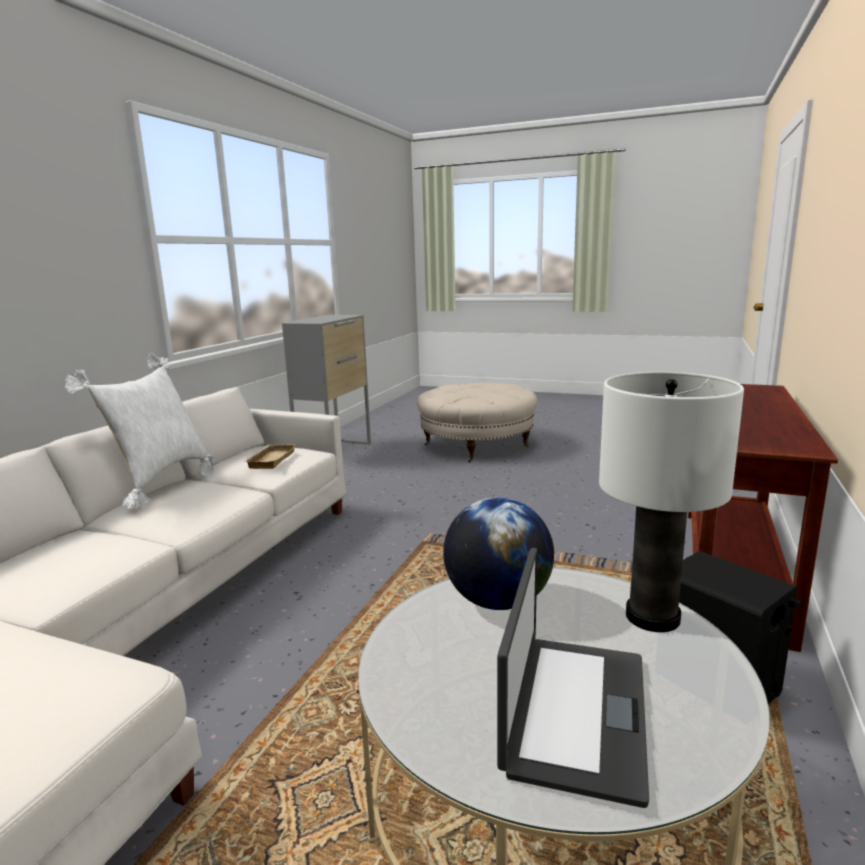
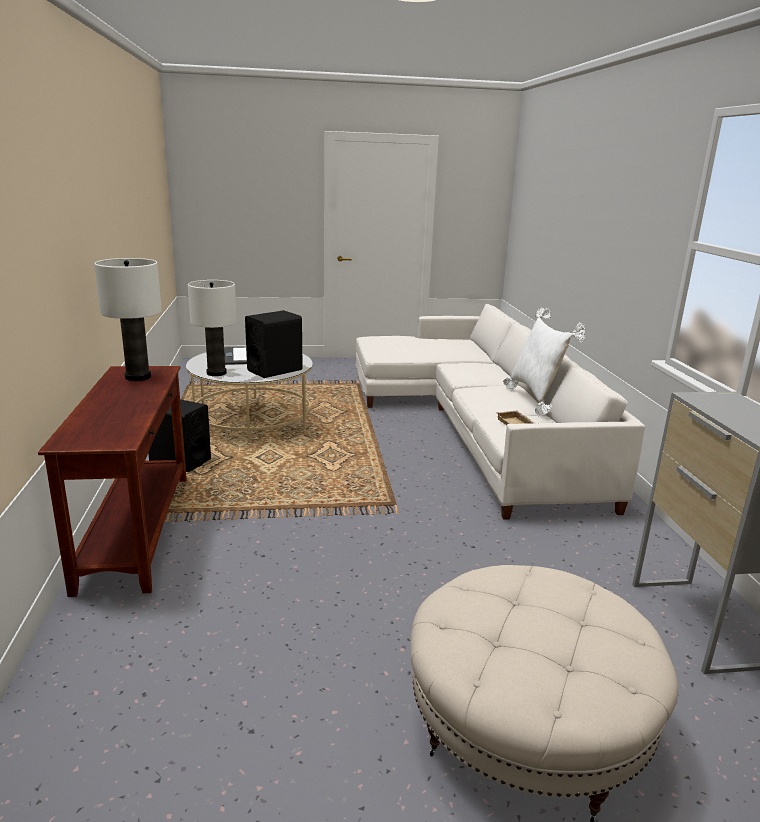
camera: 150 degrees right, 5 degrees up
globe [443,497,554,610] -> black speaker [245,310,303,378]
none -> white table lamp [94,258,162,381]

